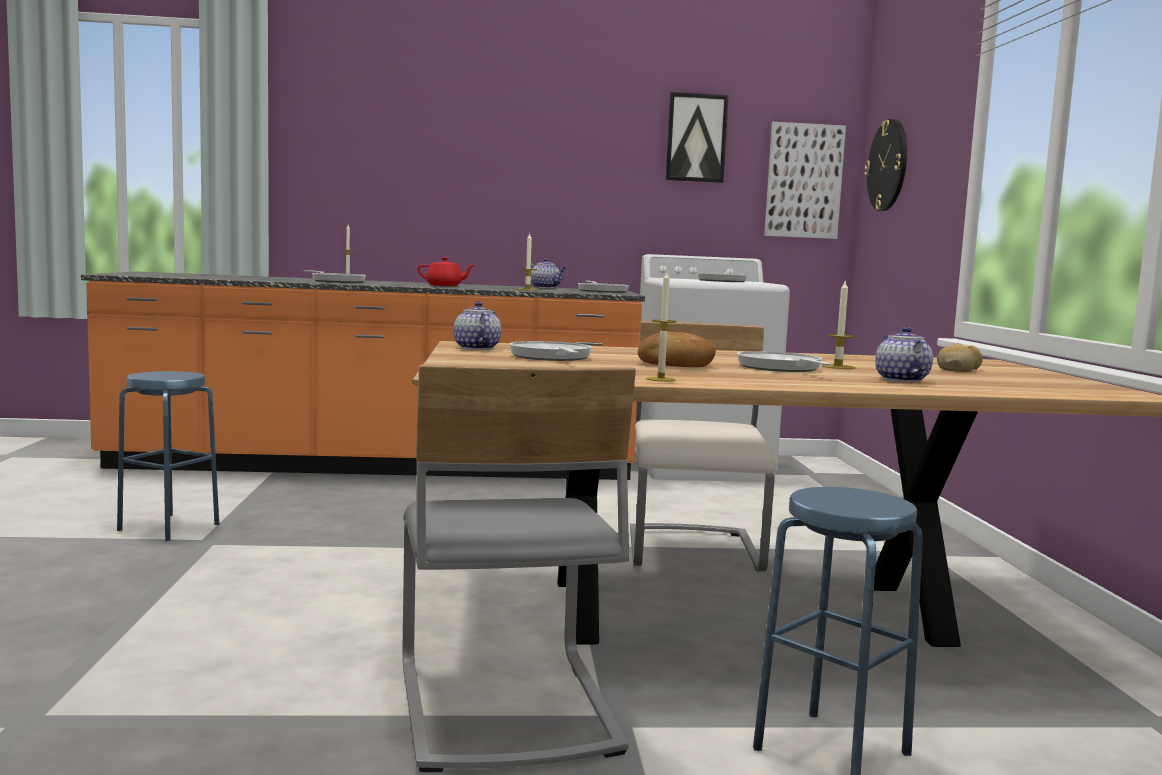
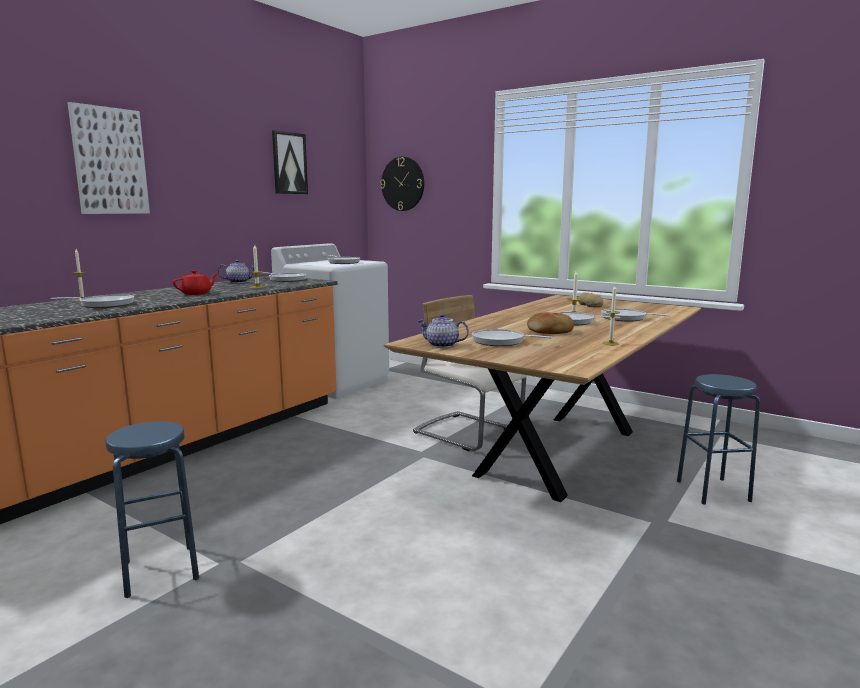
camera: 50 degrees left, 5 degrees up
grey chair [403,364,636,772] -> none
picture [764,122,846,239] -> picture moved to [67,102,150,214]
teapot [875,327,933,382] -> frying pan [601,308,671,321]

